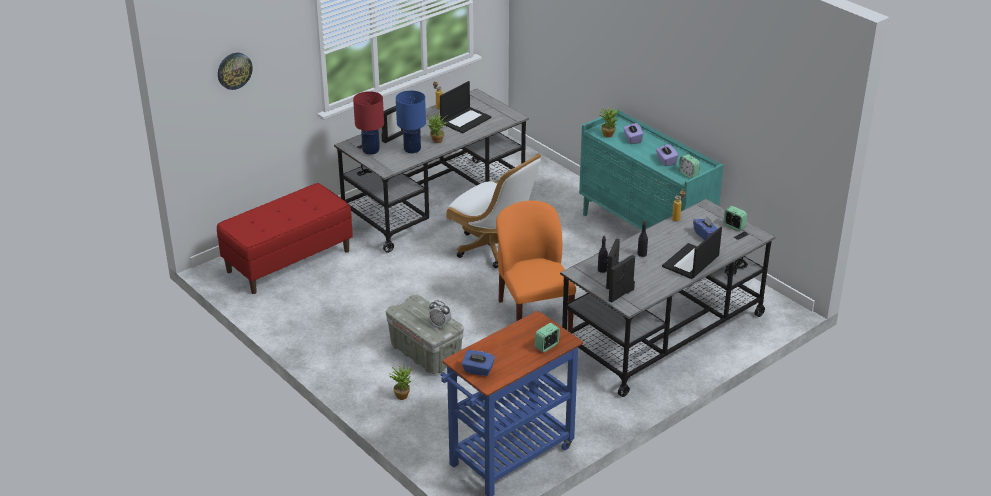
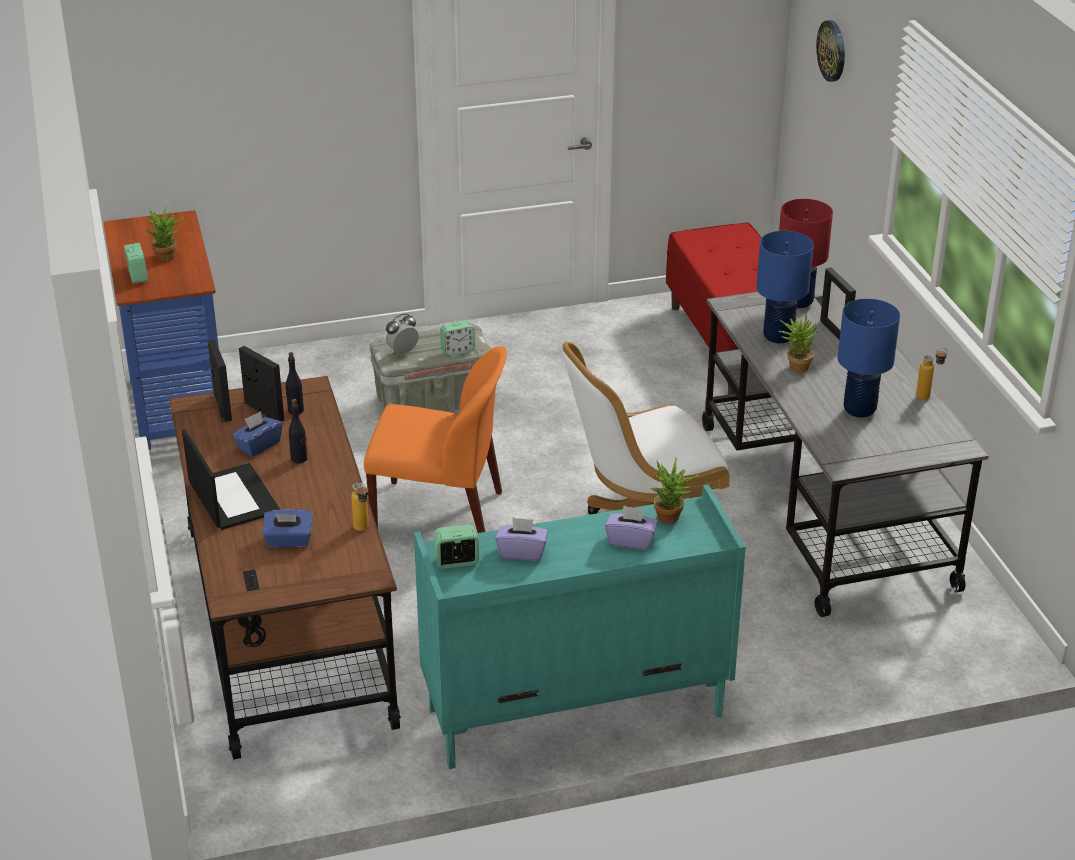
camera: 115 degrees right, 0 degrees up
potted plant [389,366,412,400] -> potted plant moved to [145,206,185,261]
laptop [440,81,492,133] -> blue table lamp [838,299,900,417]
blue tissue box [462,350,495,376] -> blue tissue box moved to [232,411,283,457]
grey desk [560,199,775,397] -> brown desk [169,376,401,760]
alarm clock [724,206,747,231] -> alarm clock moved to [440,320,475,356]

